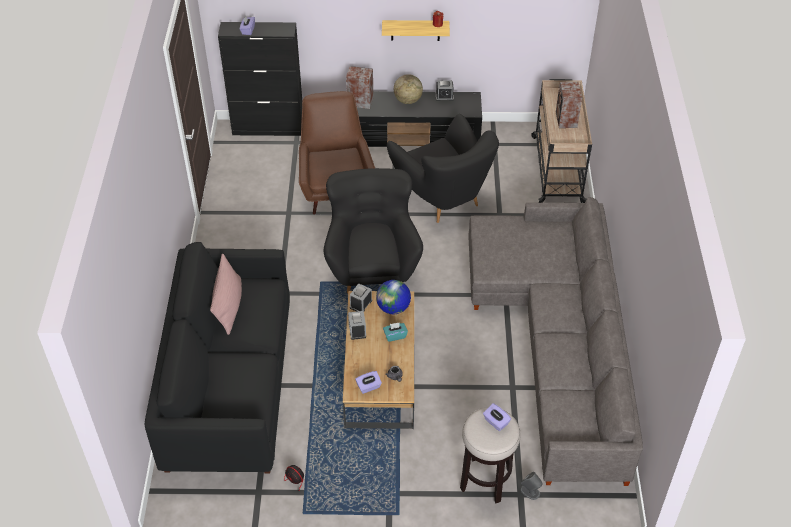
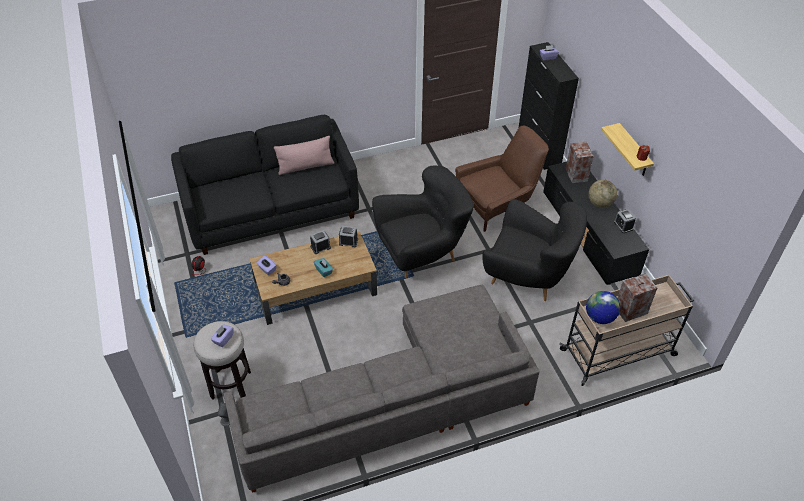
camera: 70 degrees right, 0 degrees up
globe [376,280,411,314] -> globe moved to [586,291,620,324]
black armchair [387,114,499,223] -> black armchair turned 105 degrees counterclockwise [482,199,587,301]

